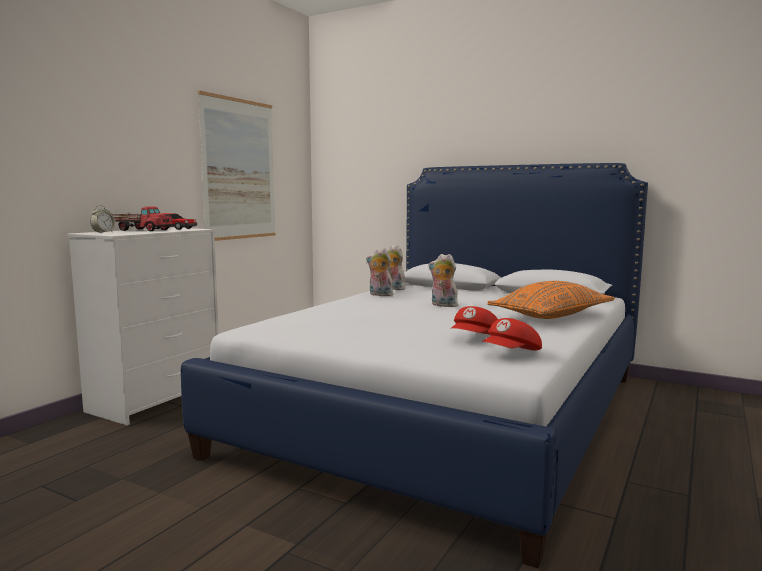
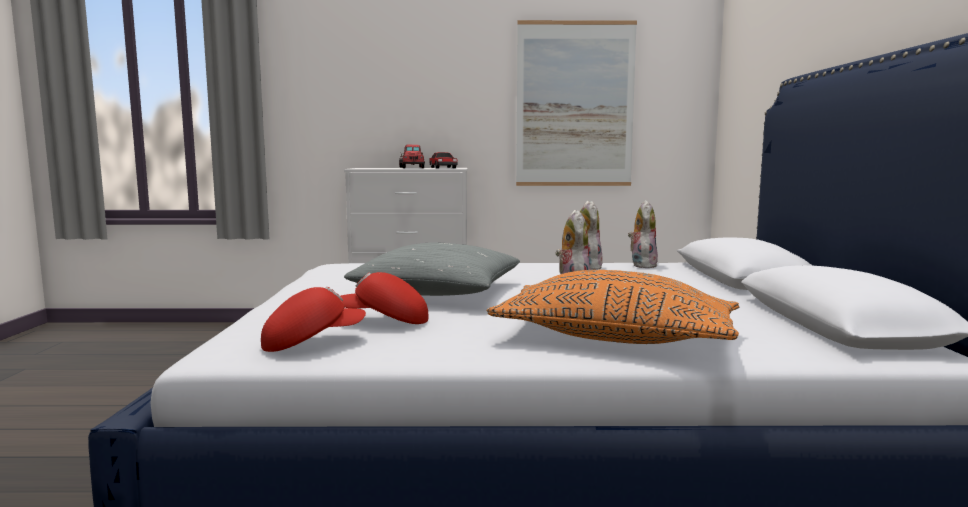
camera: 60 degrees right, 0 degrees up
alarm clock [90,205,115,233] -> none
red cap [482,318,542,351] -> red cap turned 135 degrees clockwise [261,287,366,352]
none -> grey pillow [344,242,520,296]

